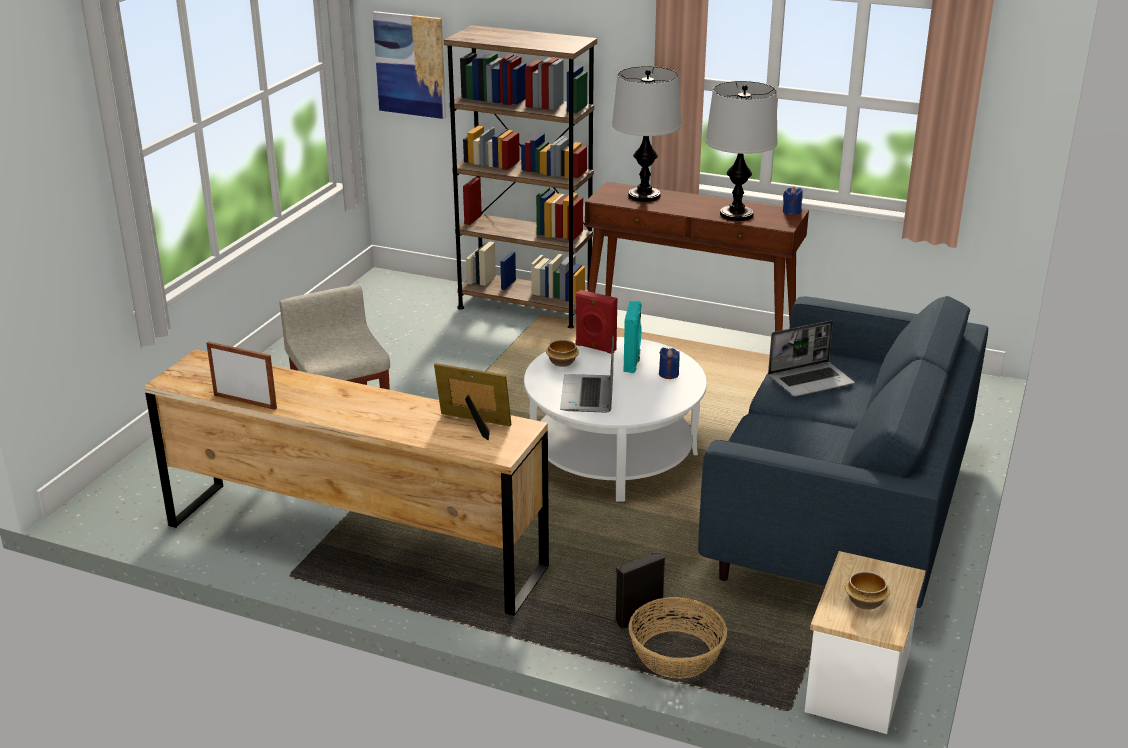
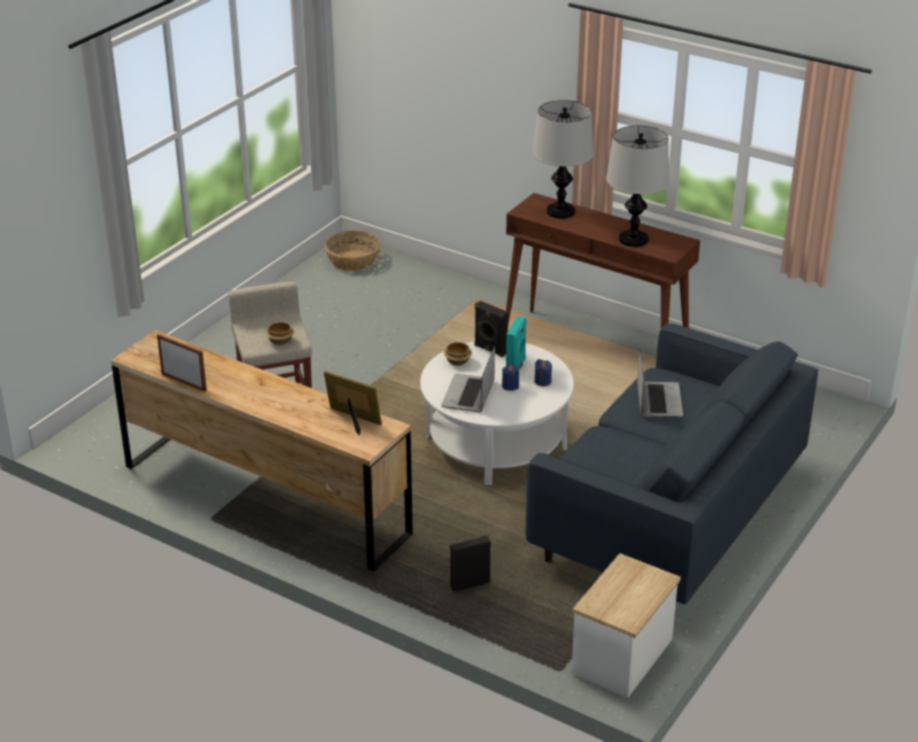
camera: 10 degrees right, 5 degrees up
picture [372,11,446,119] -> none
brown bookcase [444,25,597,328] -> none
red speaker [575,290,617,354] -> black speaker [474,301,508,357]
basket [629,597,727,679] -> basket moved to [324,230,380,272]
laptop [768,320,854,397] -> laptop turned 75 degrees counterclockwise [637,349,683,418]
blue candle [783,186,802,215] -> blue candle moved to [502,364,519,391]
bowl [845,571,890,610] -> bowl moved to [266,322,294,345]

